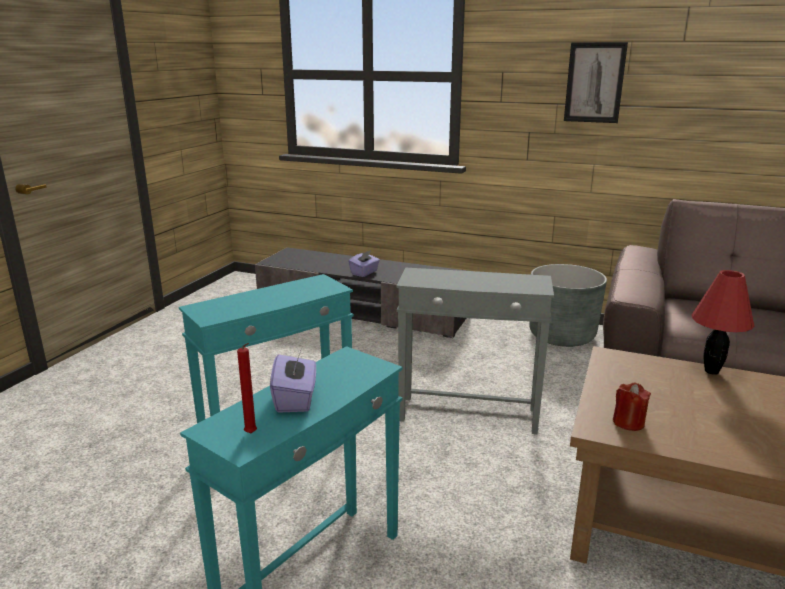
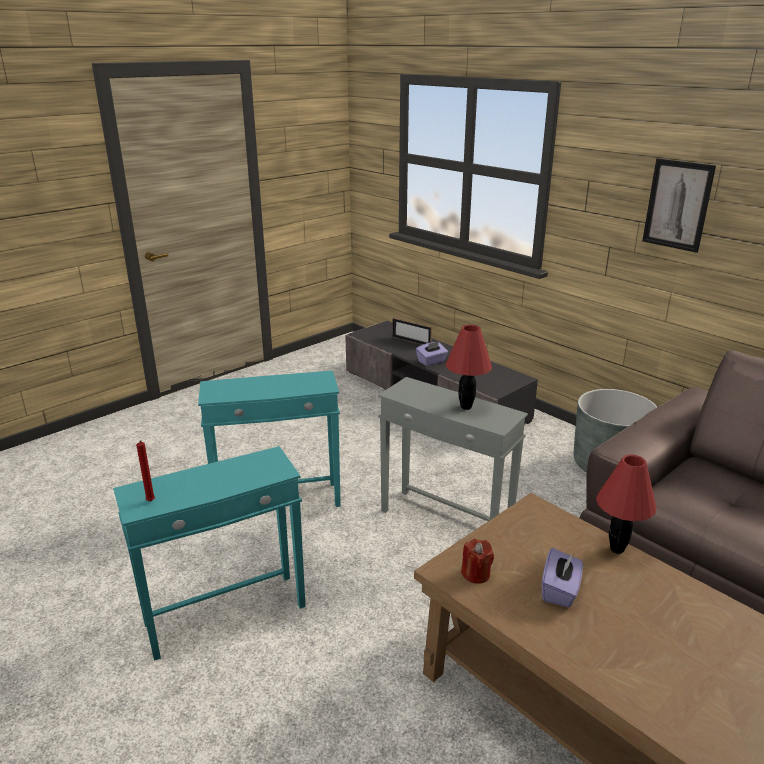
camera: 25 degrees right, 5 degrees up
purple tissue box [270,351,316,413] -> purple tissue box moved to [542,548,583,608]
none -> picture frame [392,318,432,345]
none -> red table lamp [446,325,492,410]

